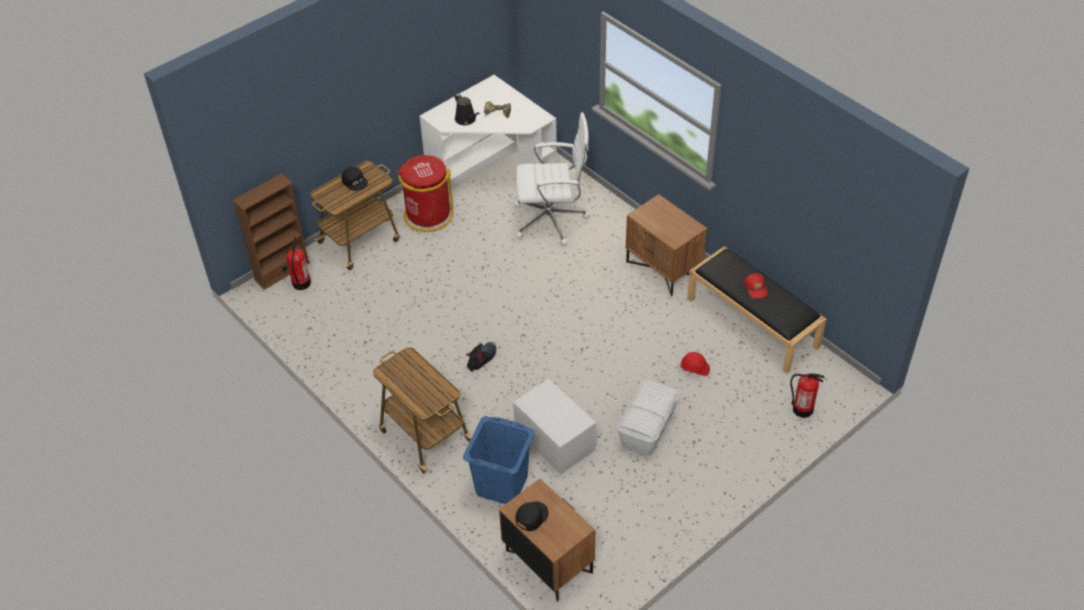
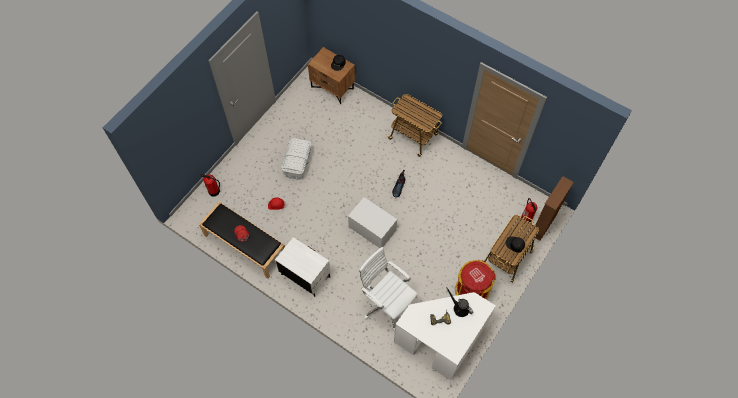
camera: 165 degrees right, 15 degrees up
blue laundry basket [463,416,535,504] -> none
white storage box [513,379,596,475] -> white storage box moved to [348,197,397,248]
white office chair [514,112,590,246] -> white office chair turned 60 degrees clockwise [359,247,417,332]
brown nightstand [626,194,707,296] -> white nightstand [275,237,330,297]

